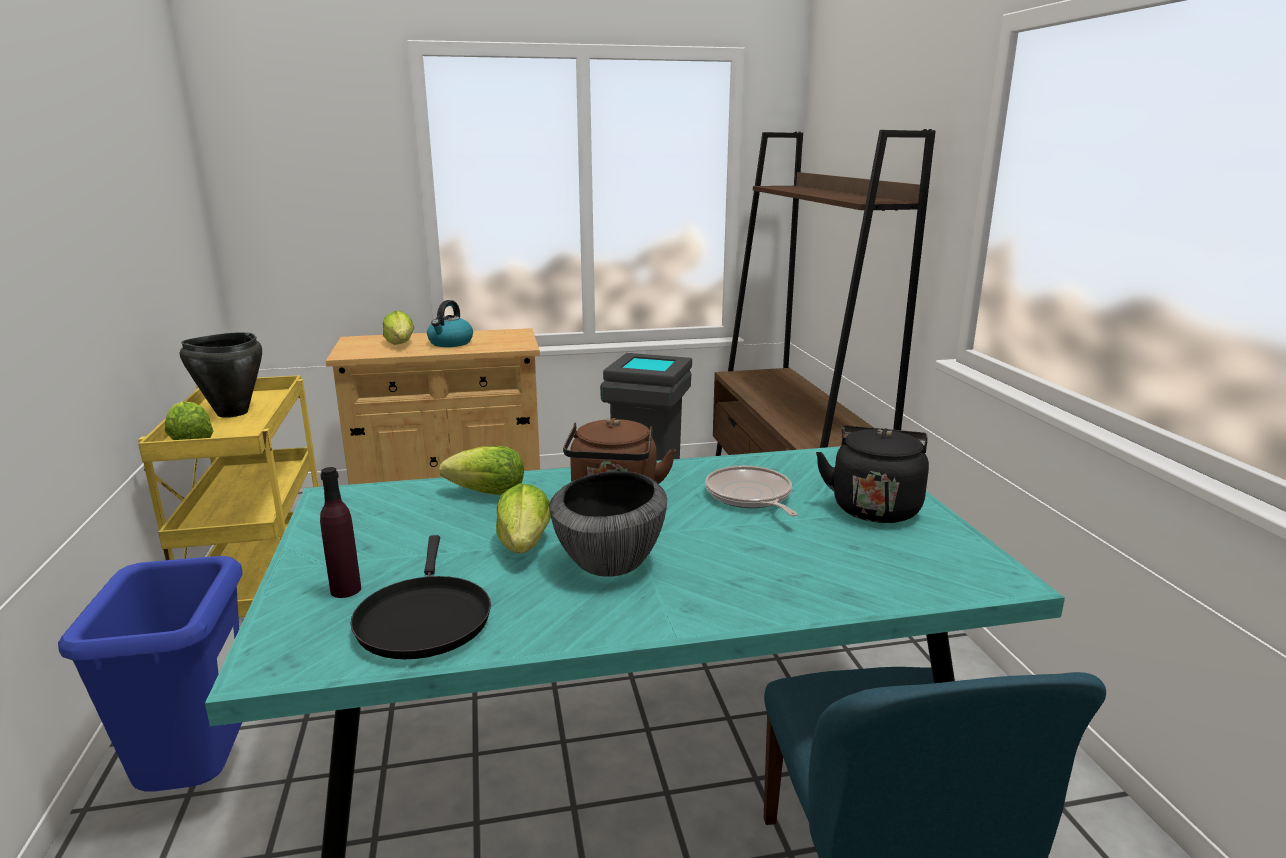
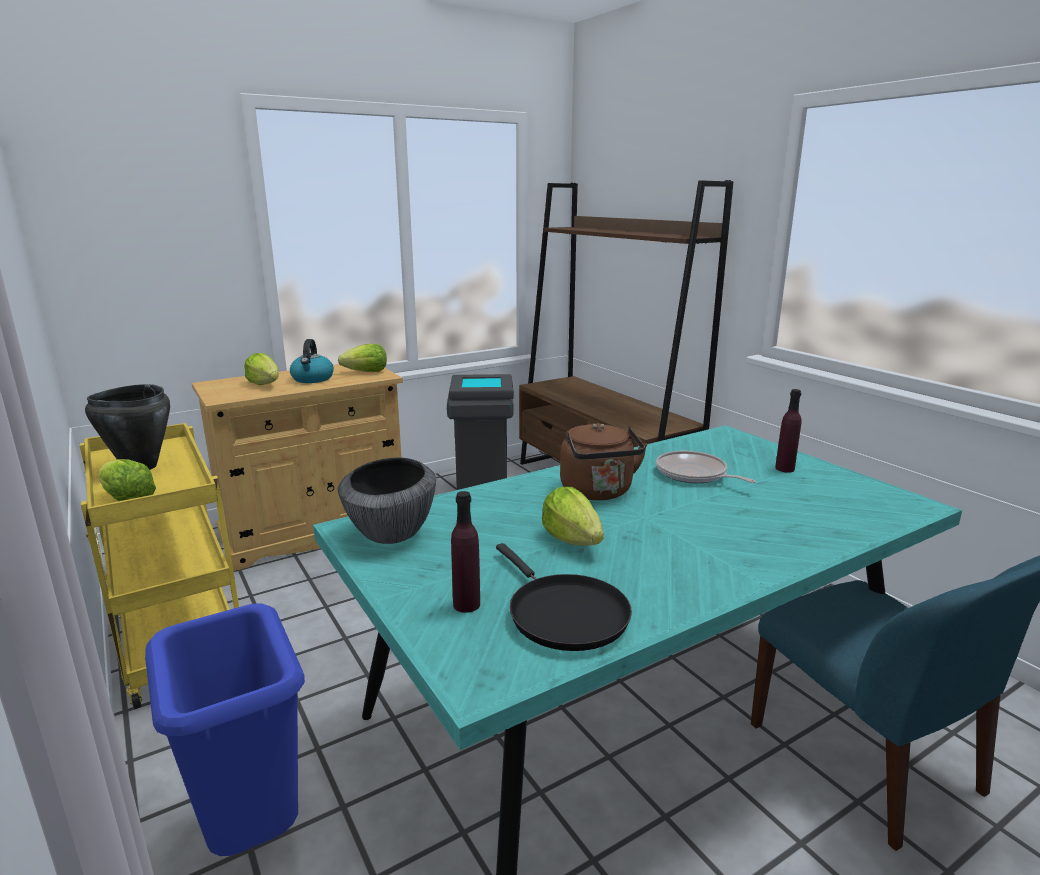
camera: 20 degrees left, 0 degrees up
lettuce [439,446,524,495] -> lettuce moved to [338,344,387,372]
bowl [549,471,667,577] -> bowl moved to [337,458,436,544]
black kettle [816,425,929,523] -> purple bottle [775,389,801,473]

